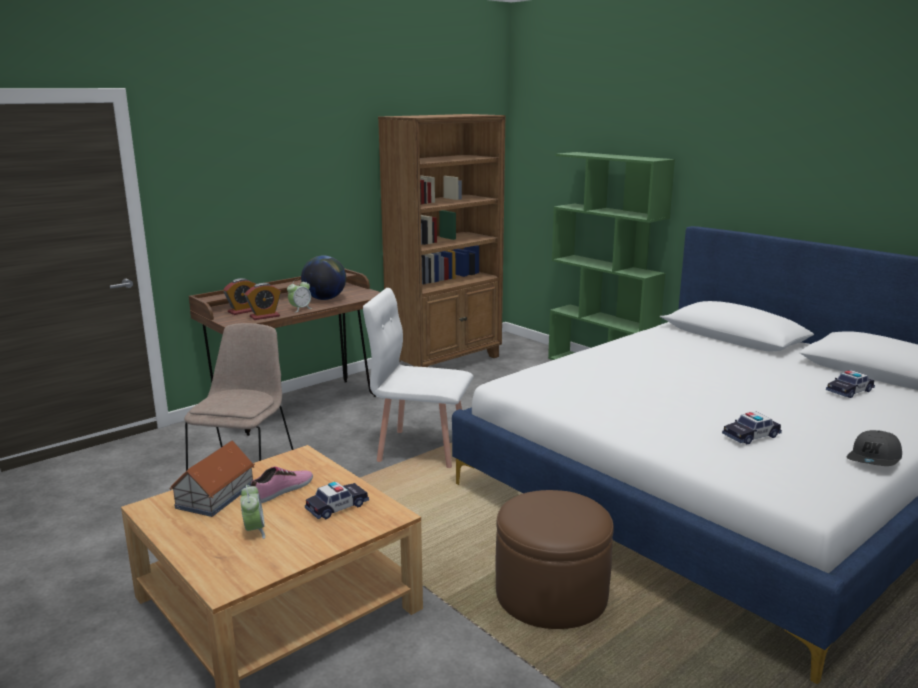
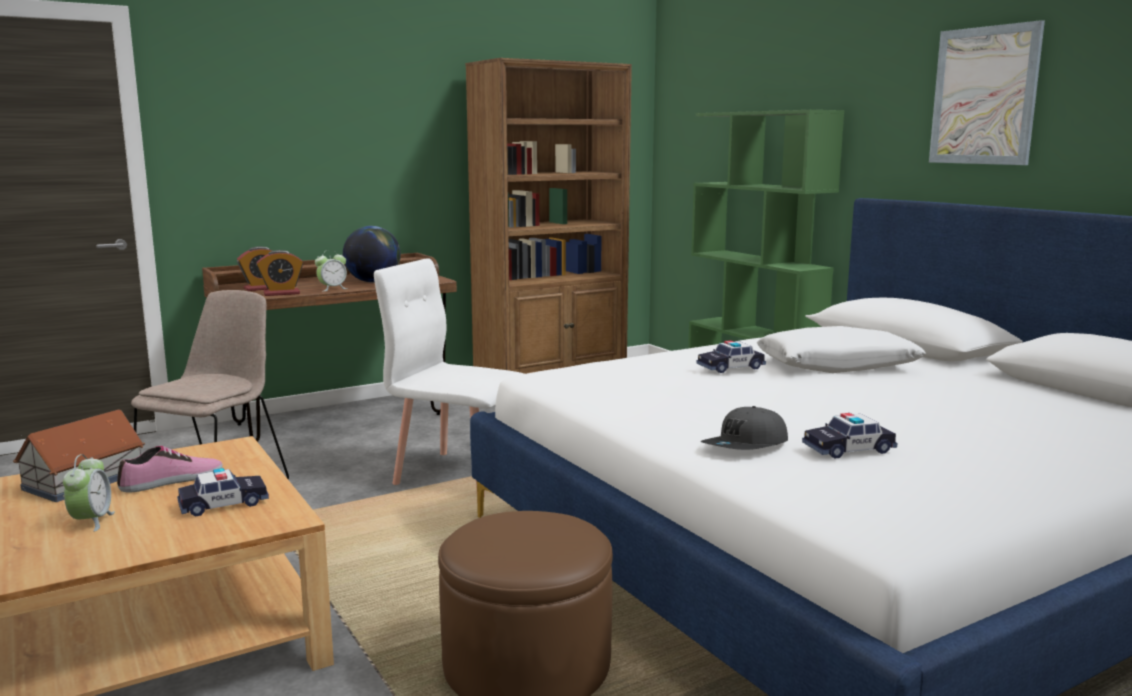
camera: 10 degrees right, 5 degrees down
toy car [826,370,875,398] -> toy car moved to [697,340,766,373]
grey cap [847,430,902,466] -> grey cap moved to [701,406,788,450]
none -> white pillow [757,326,926,373]
none -> picture [929,20,1045,165]

